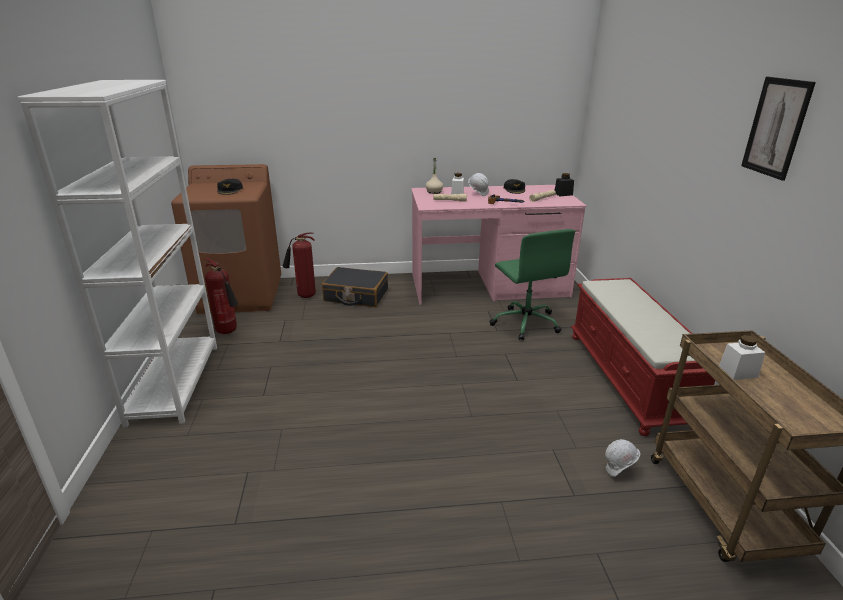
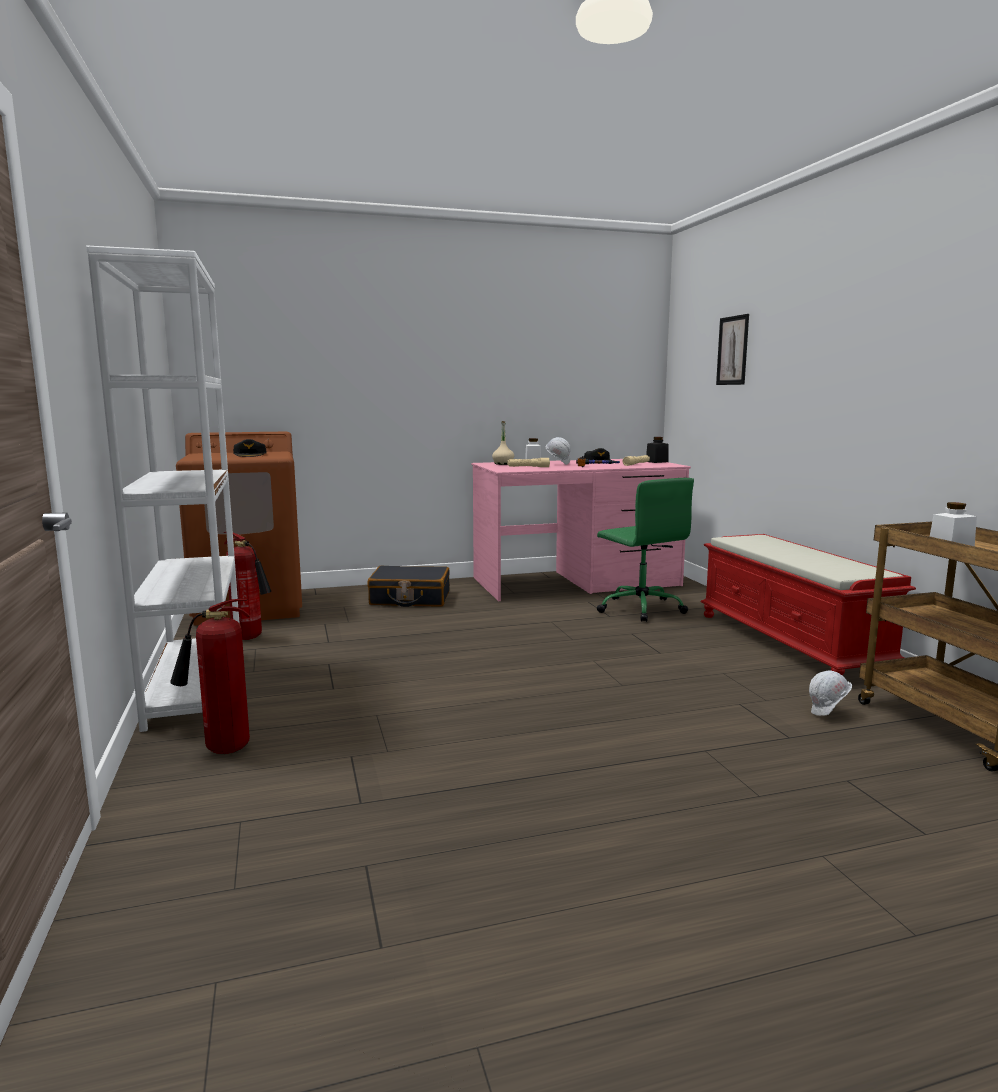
camera: 10 degrees left, 15 degrees down
fire extinguisher [283,233,316,298] -> fire extinguisher moved to [170,599,250,754]
picture [741,77,816,181] -> picture moved to [716,314,749,385]

